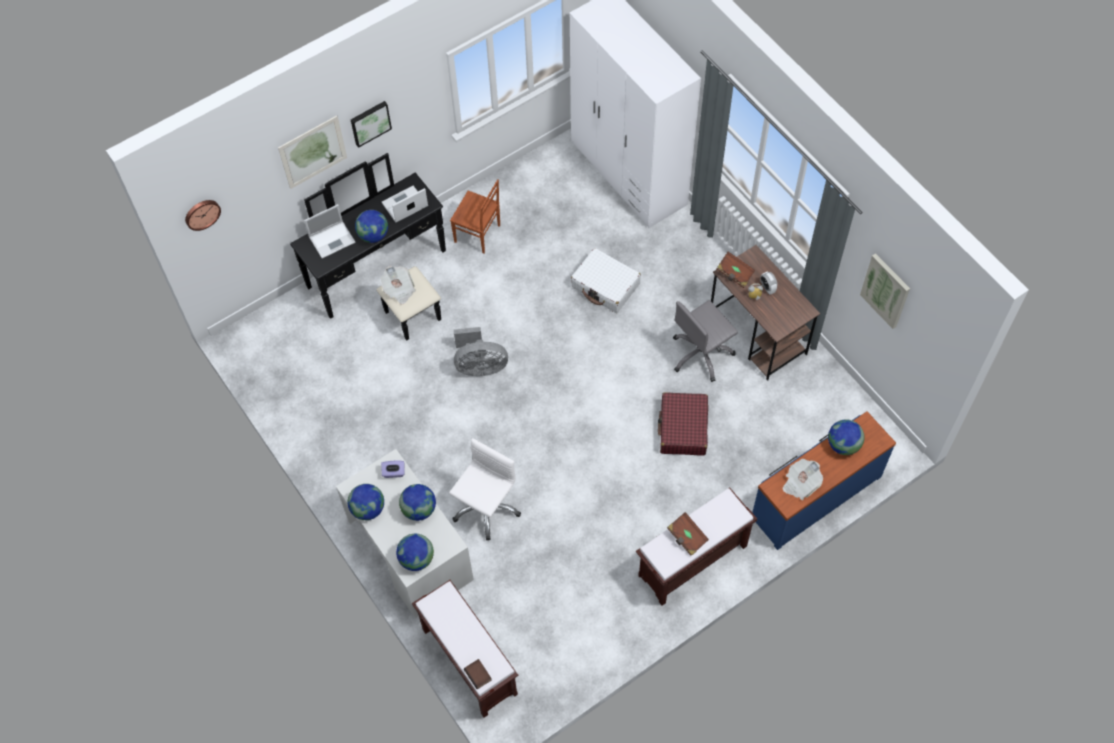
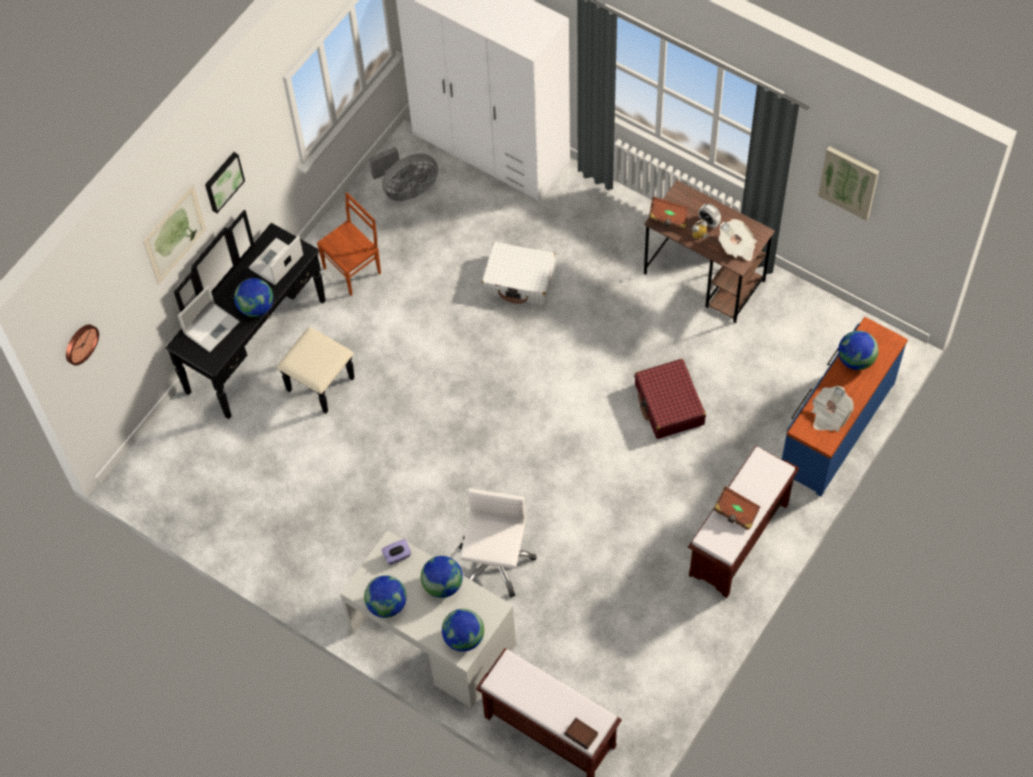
camera: 20 degrees left, 0 degrees up
newspaper [380,266,416,304] -> newspaper moved to [718,219,757,261]
brown chair [450,179,500,254] -> brown chair turned 45 degrees counterclockwise [317,192,381,296]
grey fan [454,327,508,376] -> grey fan moved to [369,146,438,201]
grey office chair [673,300,738,382] -> none

